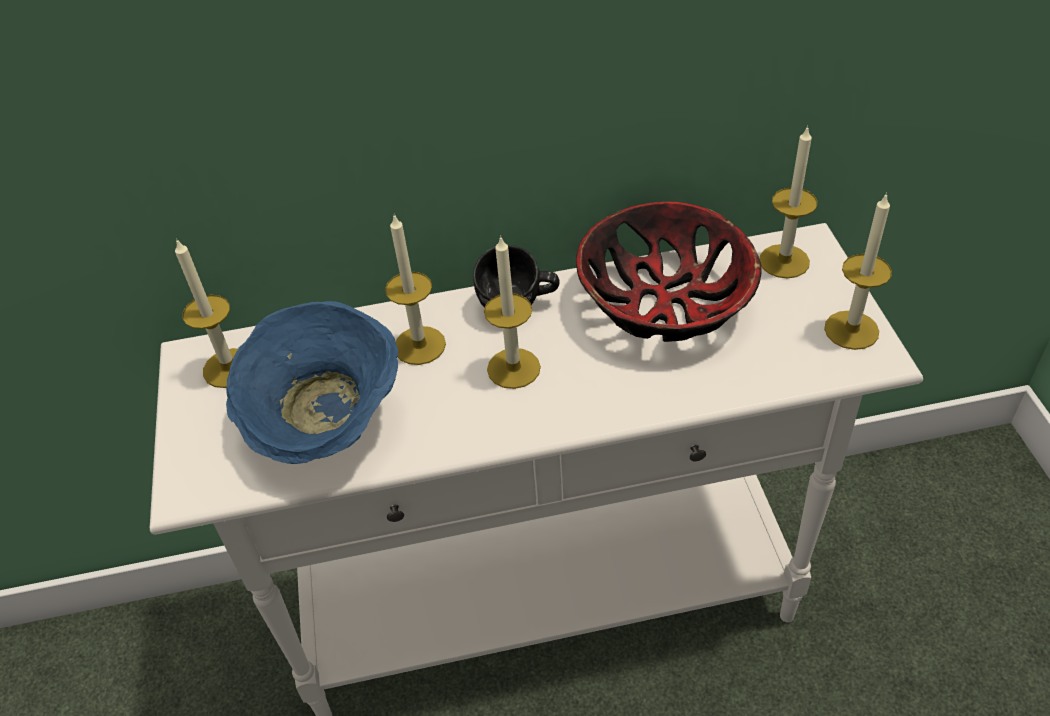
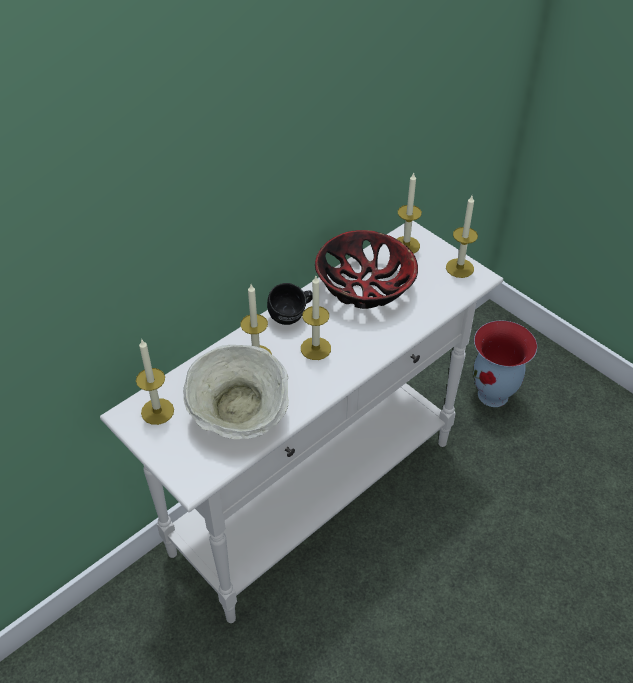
camera: 35 degrees left, 0 degrees up
blue bowl [226,301,398,464] -> beige bowl [183,345,289,439]
none -> vase [473,321,537,407]

